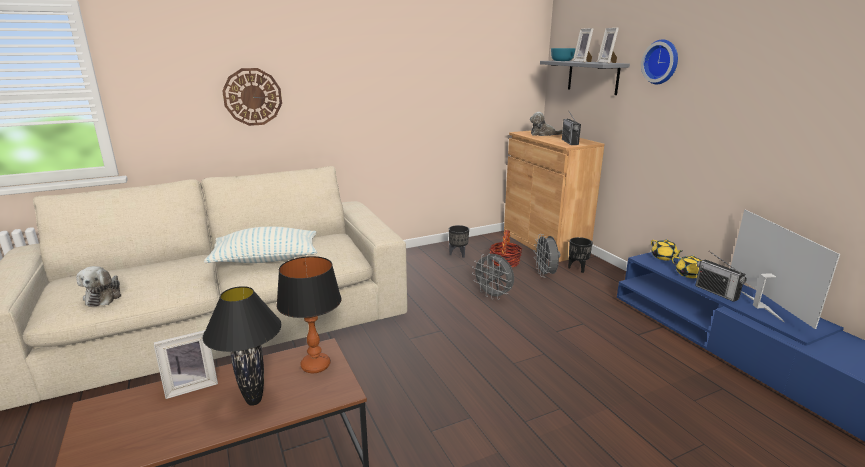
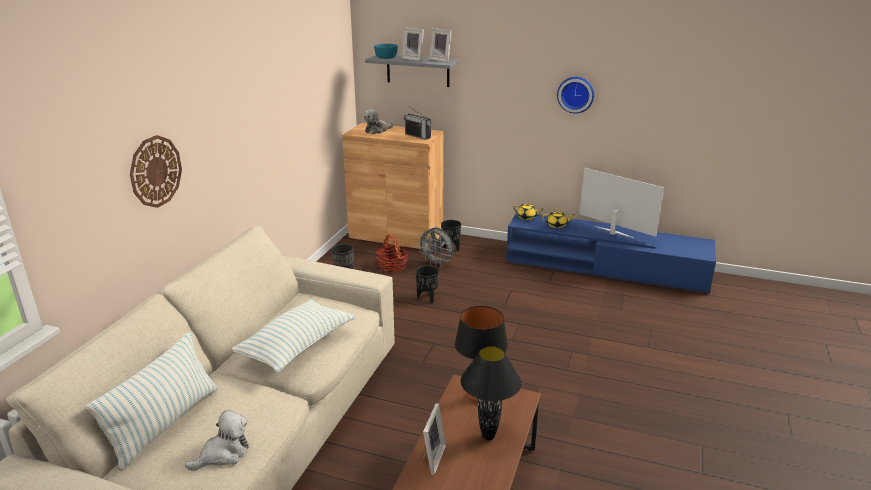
camera: 45 degrees left, 5 degrees up
plush toy [76,266,121,307] -> plush toy turned 75 degrees counterclockwise [185,410,249,471]
grey fan [472,254,514,300] -> black planter [415,265,439,303]
wall clock [641,39,678,84] -> wall clock moved to [557,77,594,114]
radio [695,251,747,302] -> none
none -> pillow [86,331,218,471]

